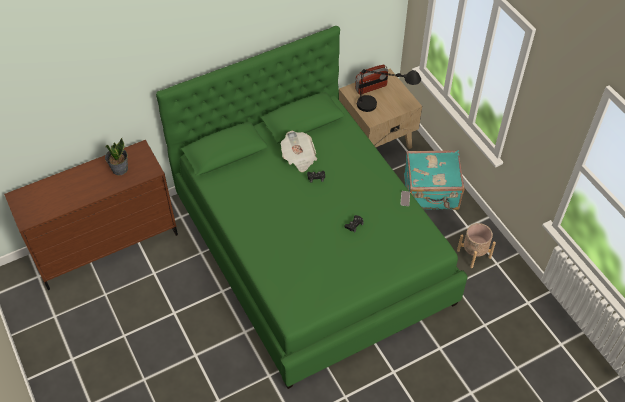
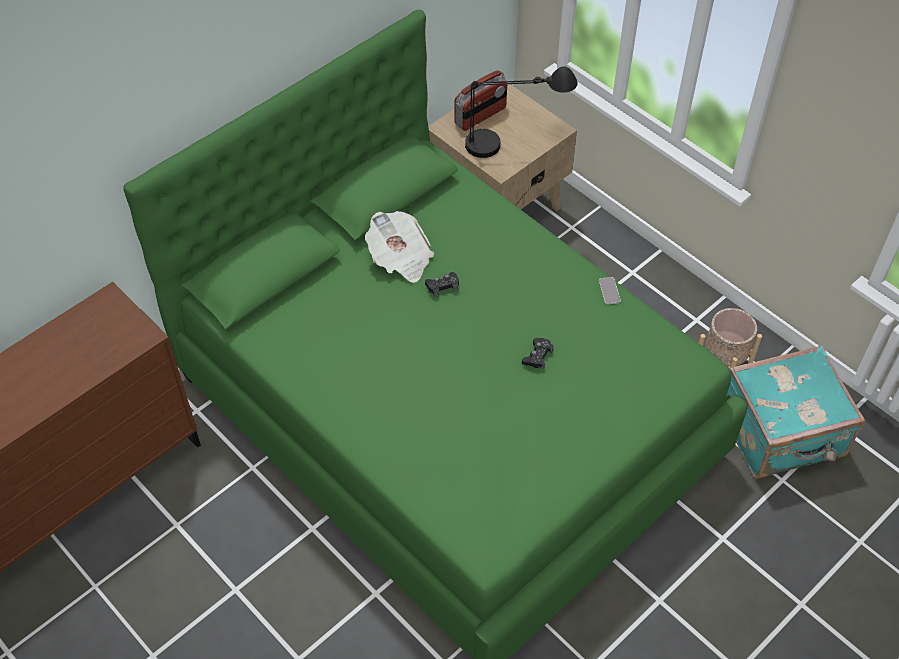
camera: 15 degrees left, 0 degrees up
potted plant [105,138,128,175] -> none
turquoise suitcase [404,150,465,210] -> turquoise suitcase moved to [727,345,865,479]

